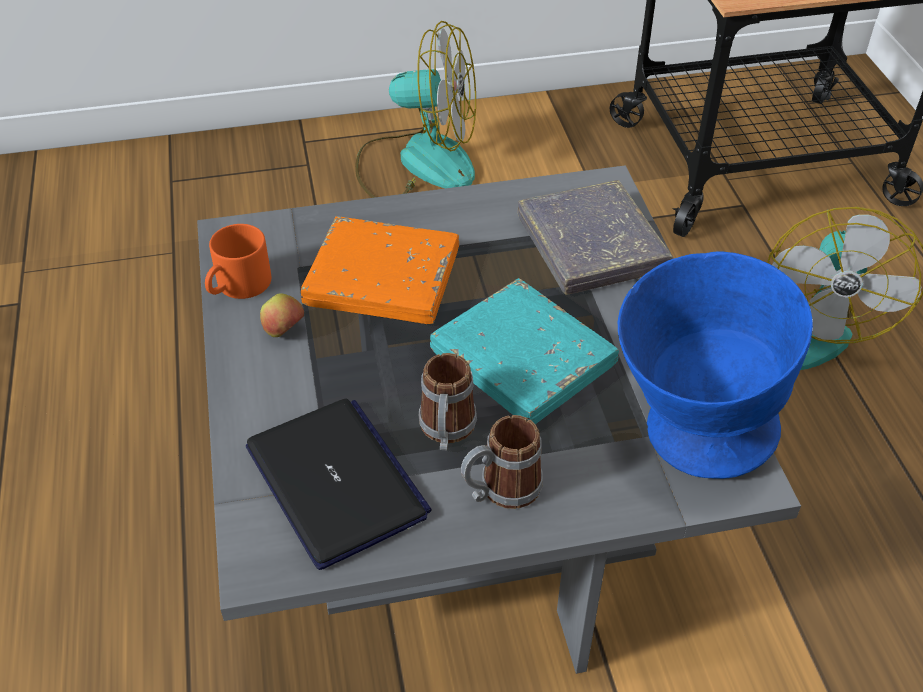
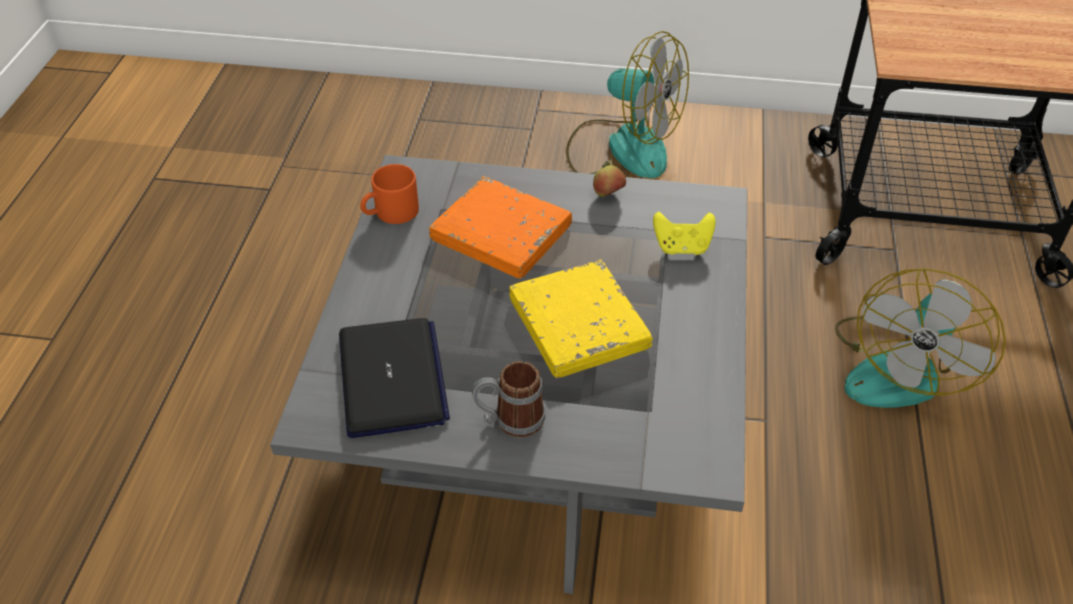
camera: 20 degrees right, 0 degrees up
apple [260,293,304,337] -> apple moved to [593,165,626,197]
mug [419,353,477,450] -> none
turquoise book [430,278,619,424] -> yellow book [509,259,652,378]
grey book [518,180,672,295] -> yellow game controller [653,212,716,255]
blue bowl [618,252,813,479] -> none

